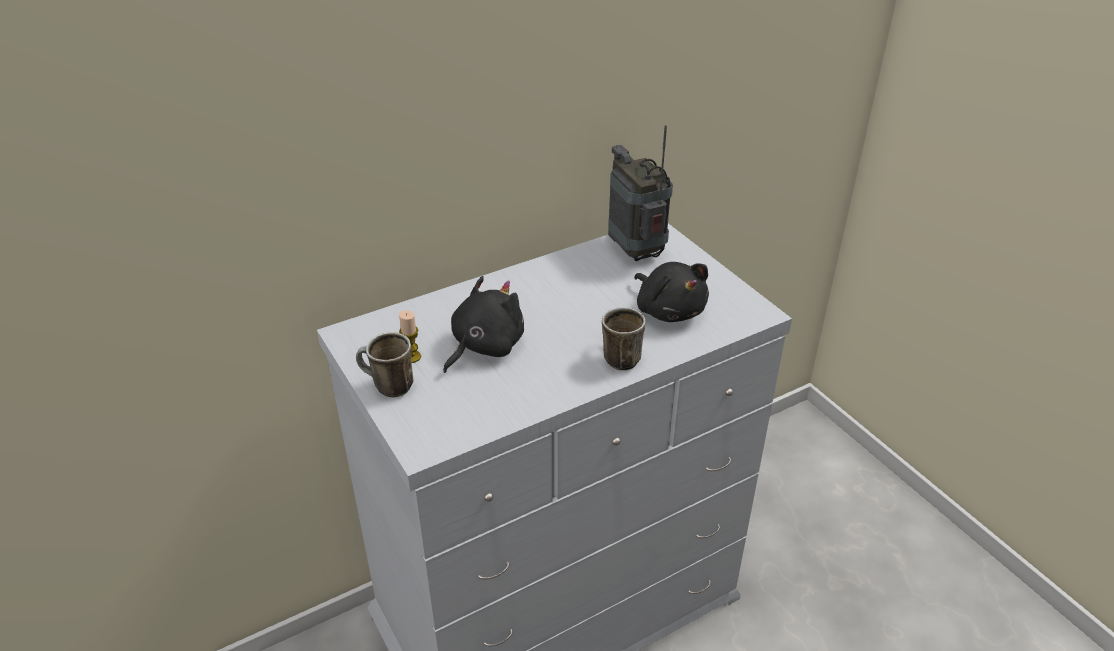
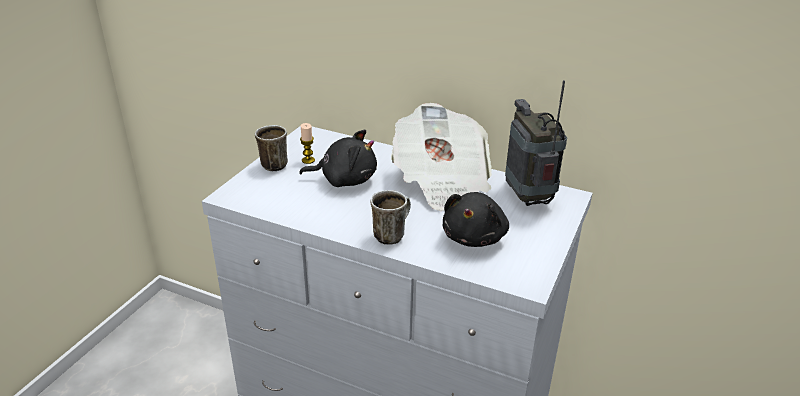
camera: 55 degrees right, 5 degrees down
radio [608,125,673,261] -> radio turned 45 degrees counterclockwise [505,80,567,206]
none -> newspaper [390,103,492,211]

